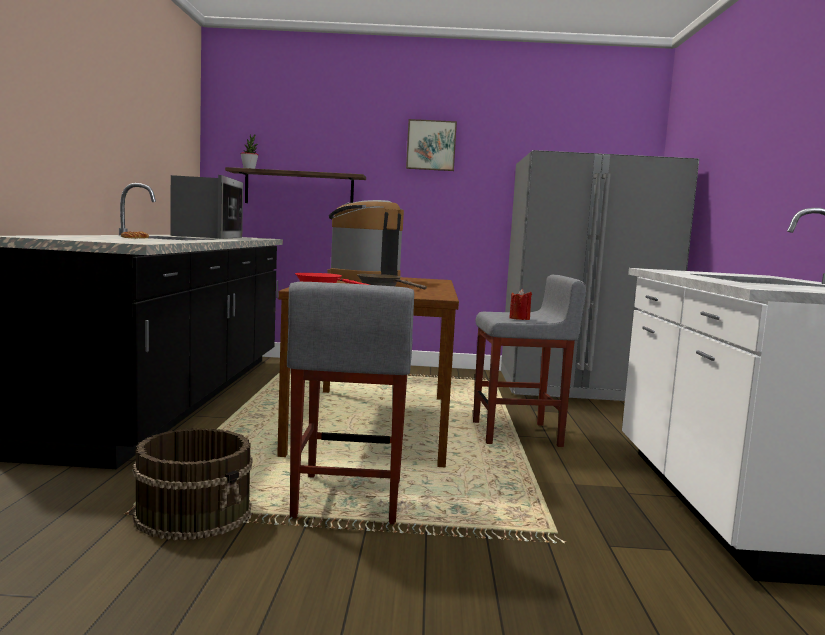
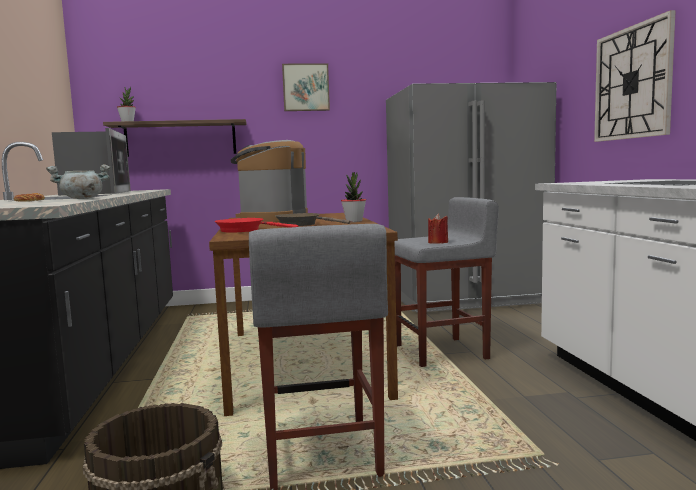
camera: 10 degrees left, 0 degrees up
none -> grey cooking pot [46,164,111,199]
none -> potted plant [341,172,366,222]
none -> wall clock [594,10,676,142]

